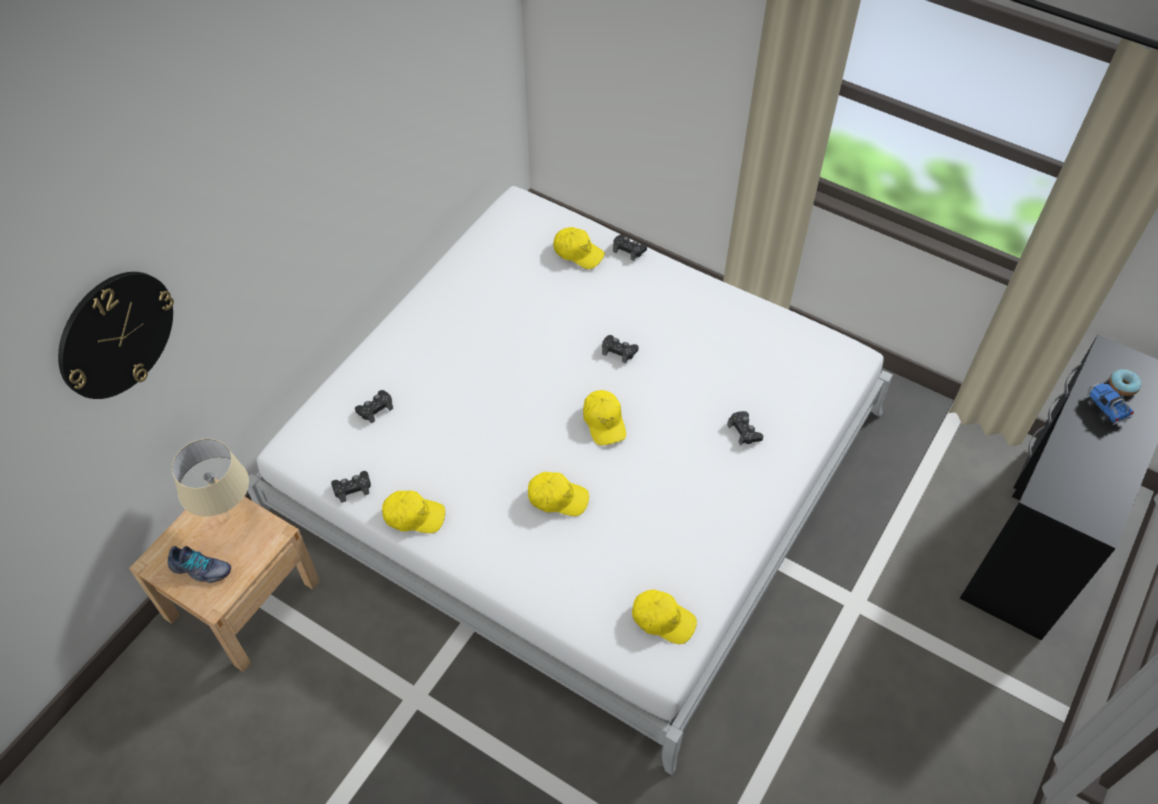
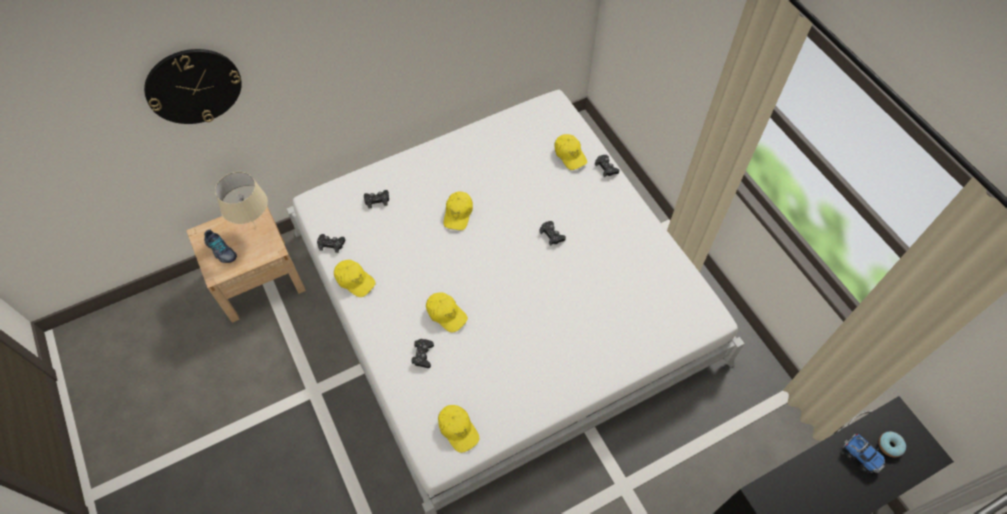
camera: 30 degrees right, 5 degrees up
yellow cap [583,390,626,445] -> yellow cap moved to [443,192,473,230]
black game controller [727,411,763,445] -> black game controller moved to [411,339,434,368]
toy truck [1085,383,1134,425] -> toy truck turned 135 degrees clockwise [843,434,885,473]

